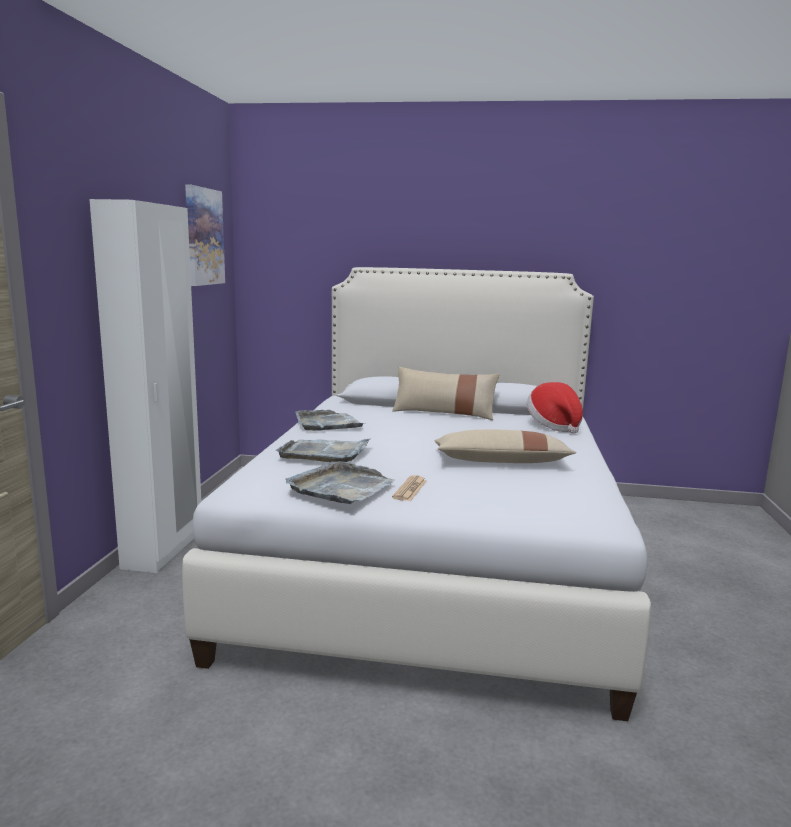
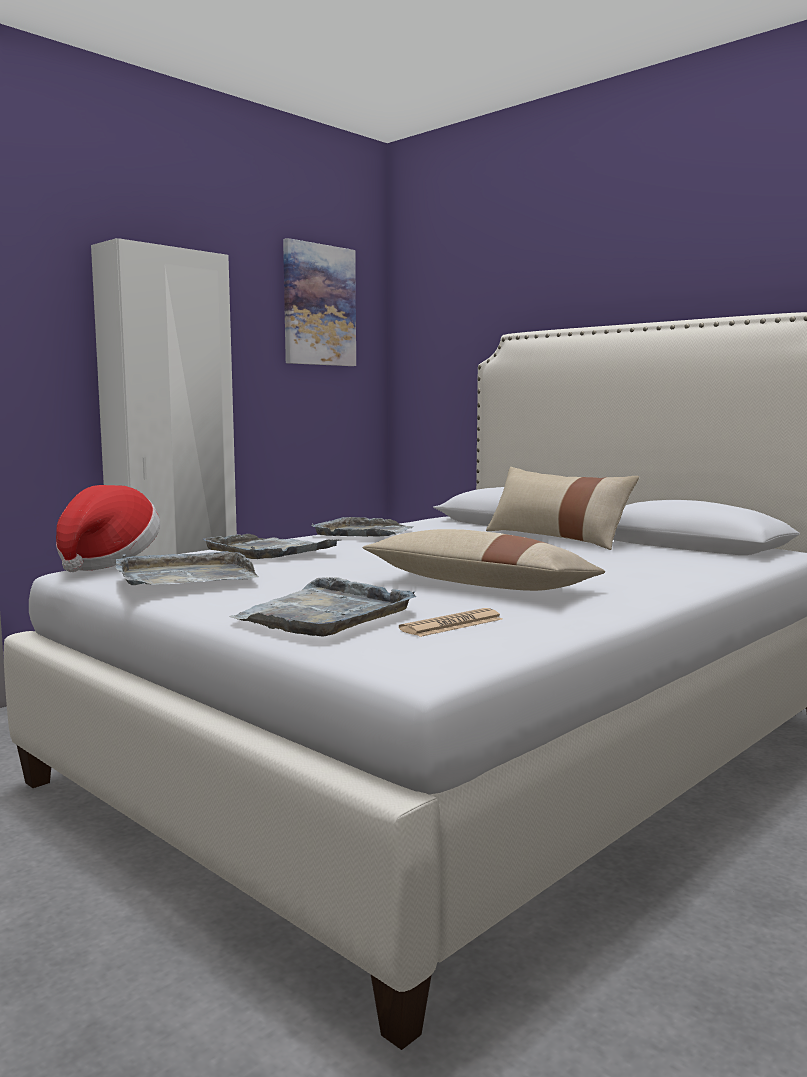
camera: 35 degrees right, 5 degrees down
newspaper [392,475,427,501] -> newspaper moved to [399,608,502,637]
hat [527,382,583,434] -> hat moved to [56,485,160,572]
none -> grey tray [229,577,416,636]

